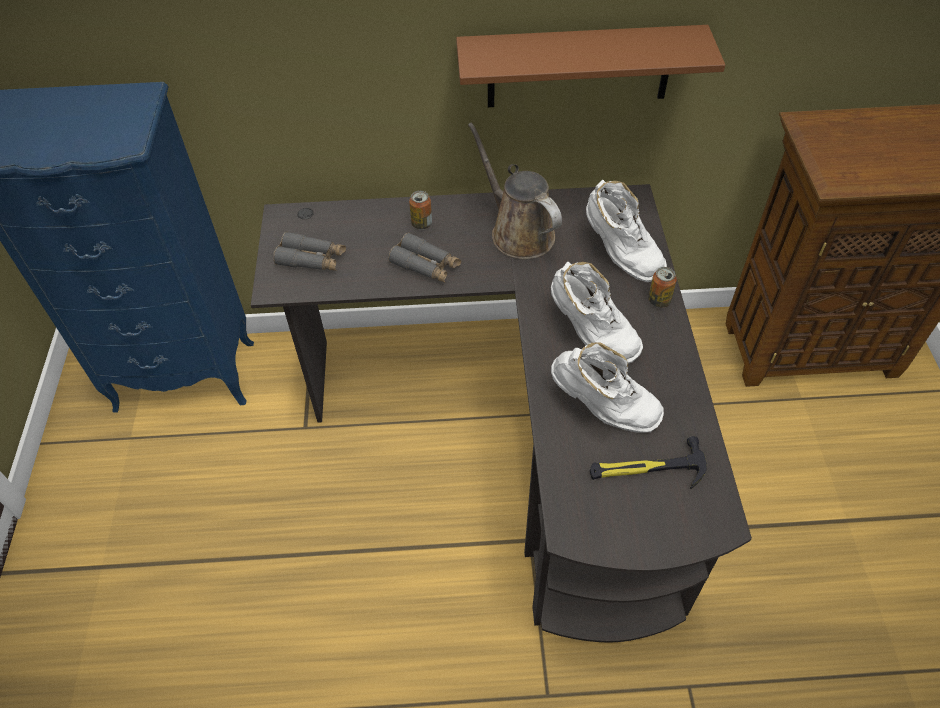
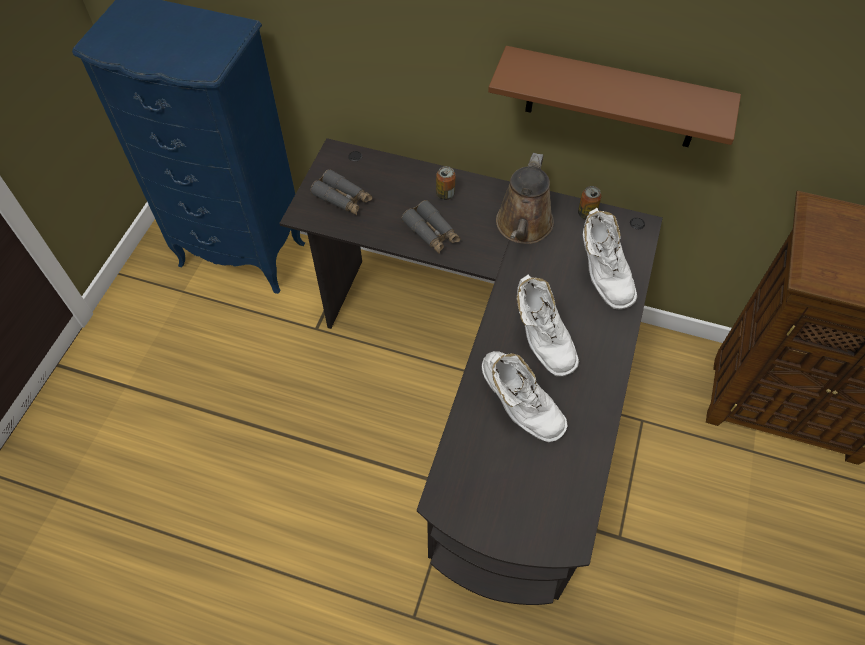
camera: 20 degrees right, 5 degrees up
brown watering can [468,122,562,259] -> brown watering can turned 150 degrees counterclockwise [496,153,554,244]
hammer [590,436,707,489] -> none
can [648,267,677,308] -> can moved to [578,186,601,220]

